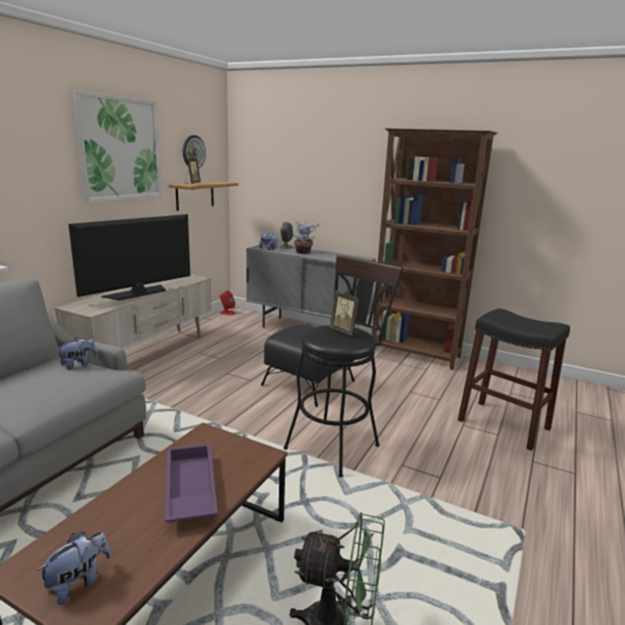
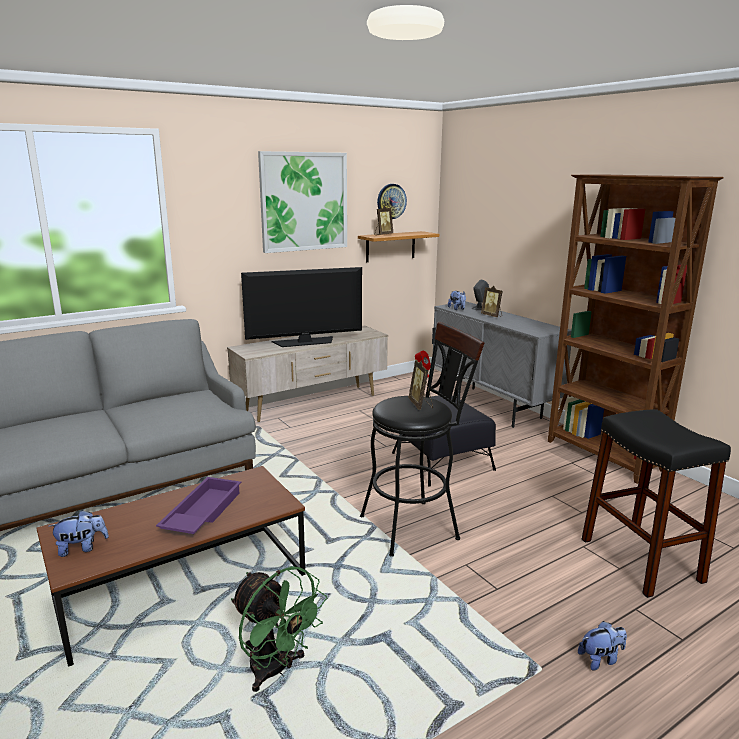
camera: 30 degrees right, 0 degrees up
plush toy [56,337,97,370] -> plush toy moved to [578,621,627,671]
potted plant [293,221,319,254] -> picture frame [481,286,502,317]

